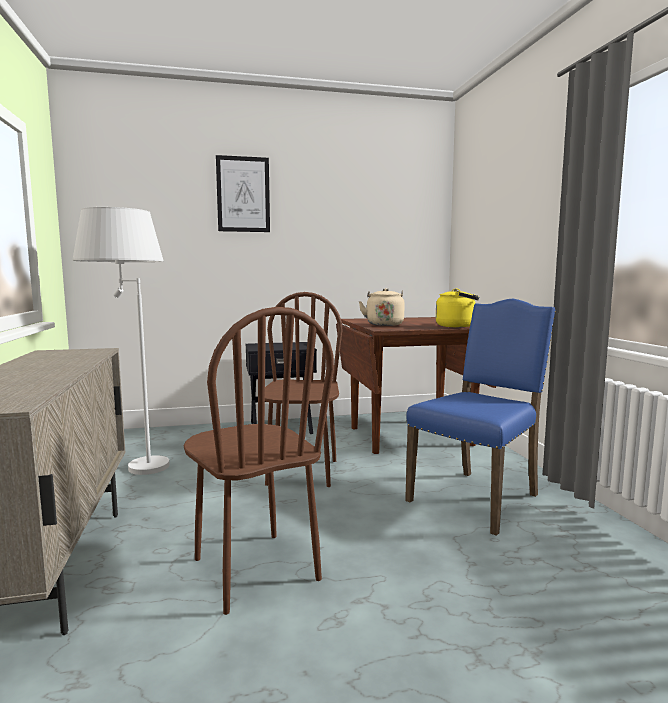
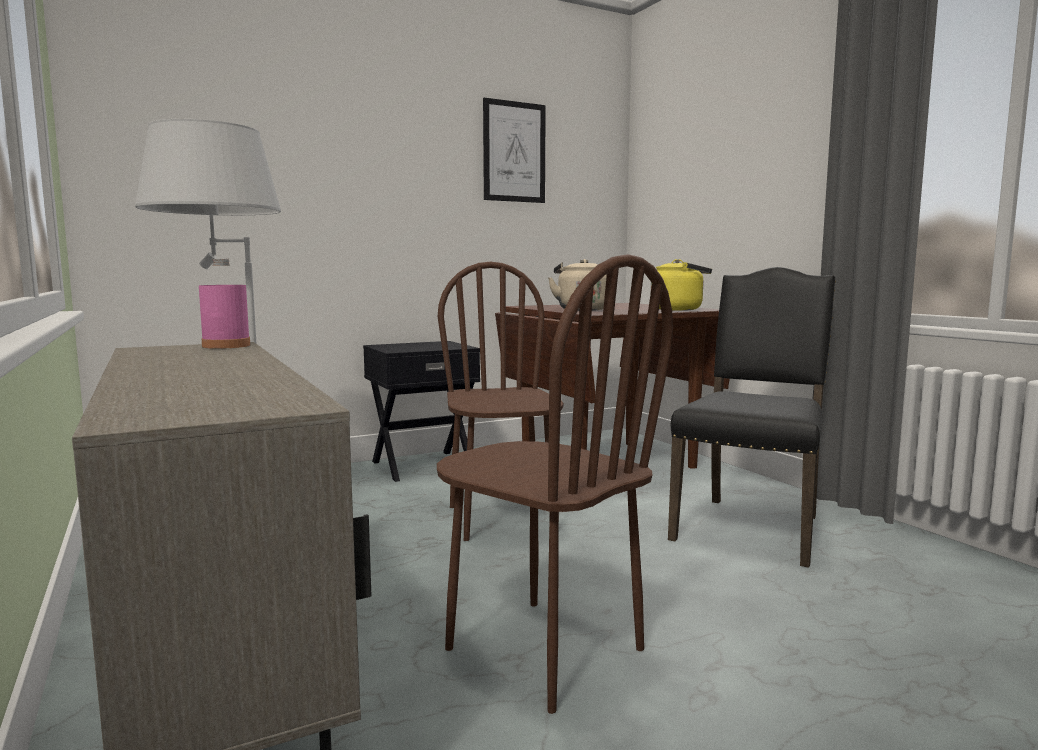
camera: 15 degrees left, 0 degrees up
picture [216,155,270,232] -> picture moved to [483,98,546,203]
blue chair [405,299,555,536] -> black chair [668,267,836,568]
none -> pink bottle [199,259,250,349]

